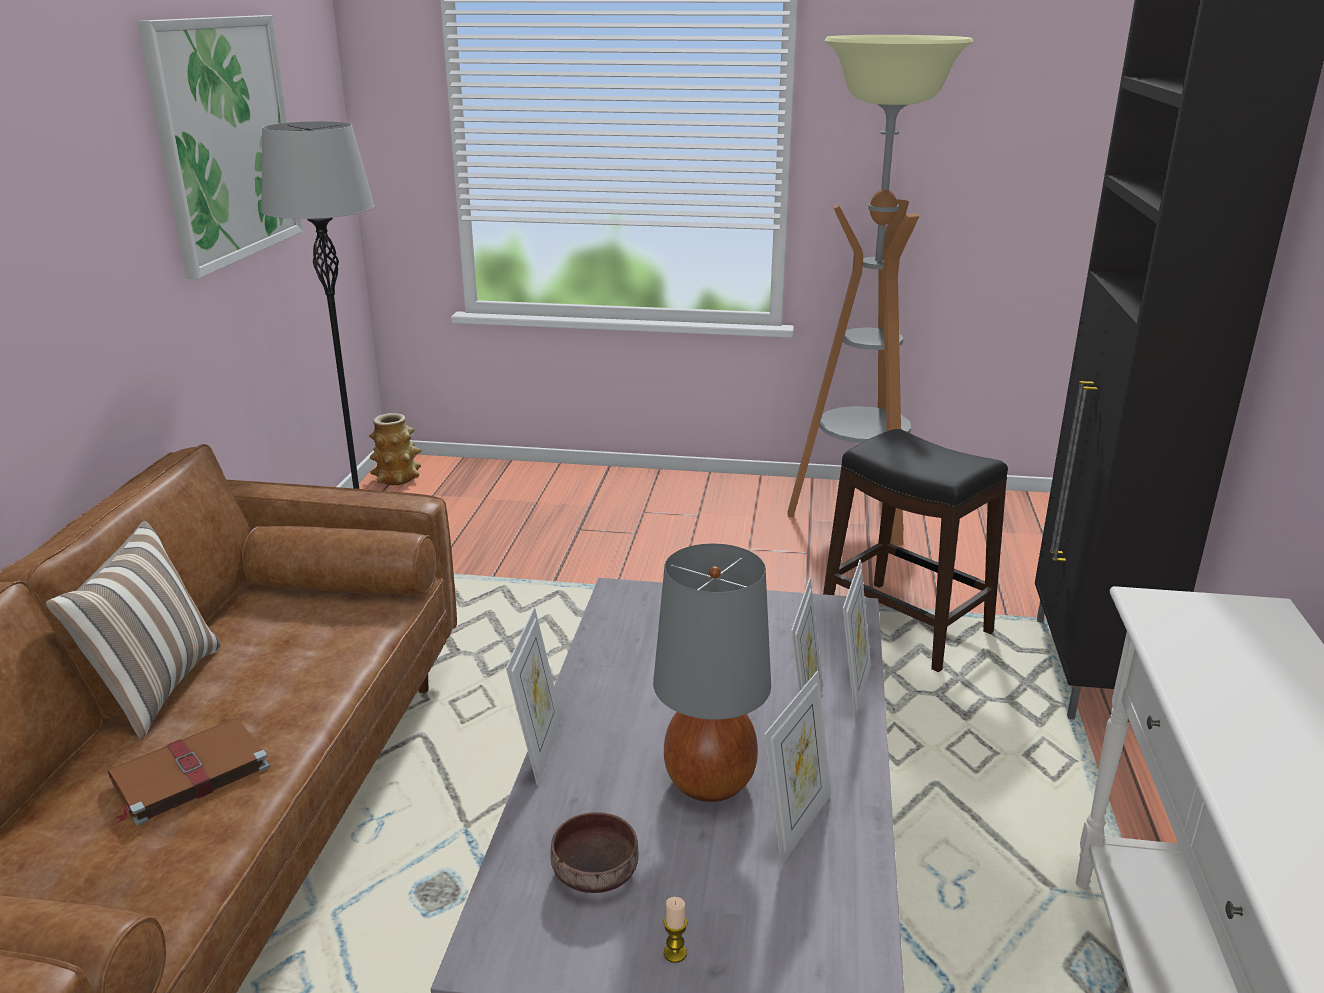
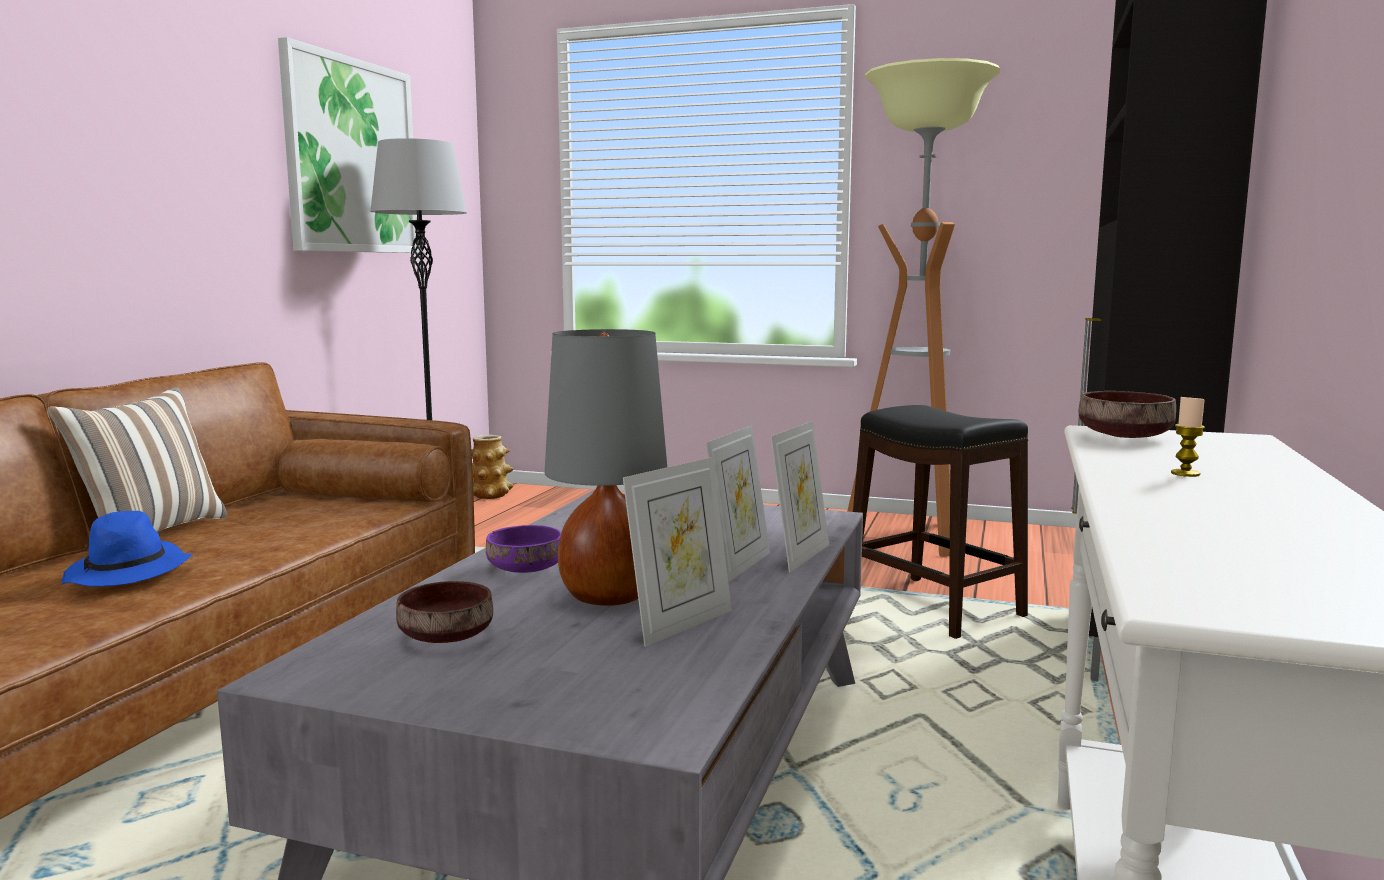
camera: 10 degrees right, 15 degrees down
brown book [108,718,270,825] -> blue hat [62,511,193,587]
picture frame [506,607,562,785] -> none
candle [664,897,687,963] -> candle moved to [1171,396,1205,477]
none -> purple bowl [486,525,561,573]
none -> brown bowl [1079,391,1176,438]

